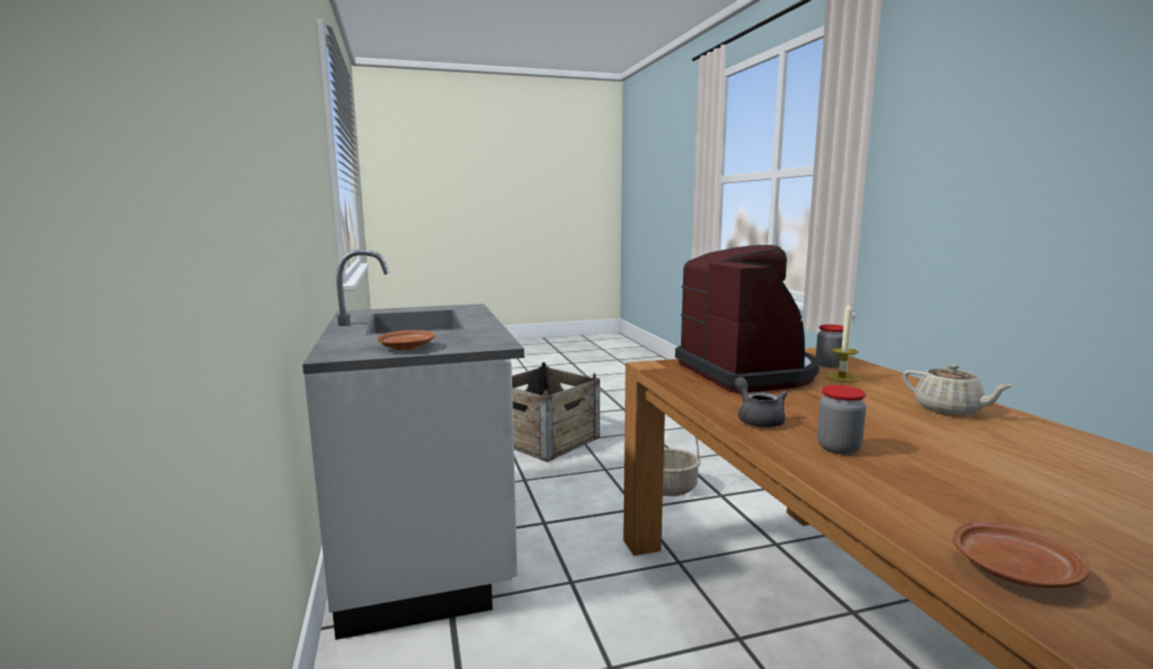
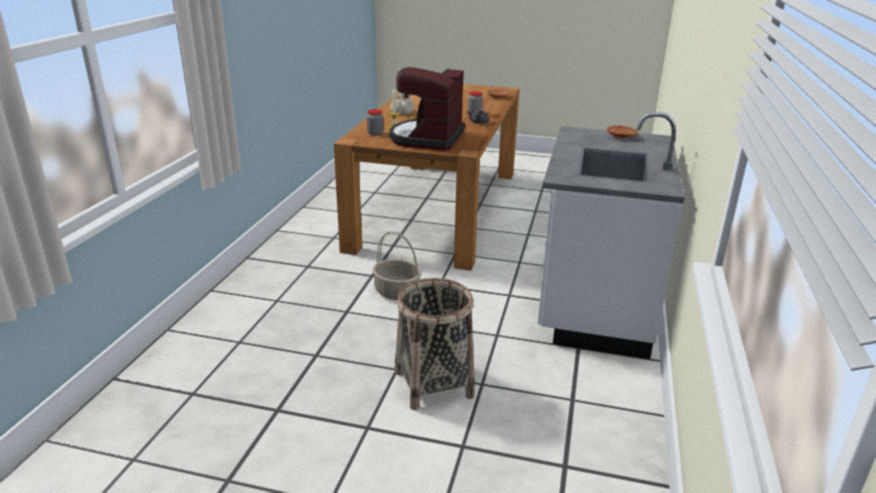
camera: 150 degrees left, 15 degrees up
crate [512,362,600,462] -> basket [395,278,475,410]

